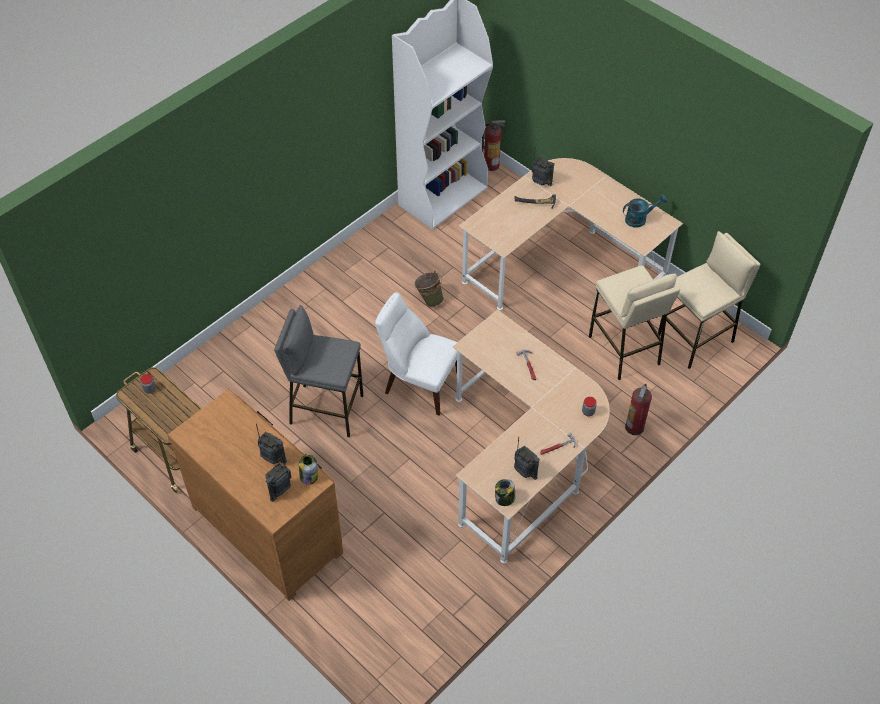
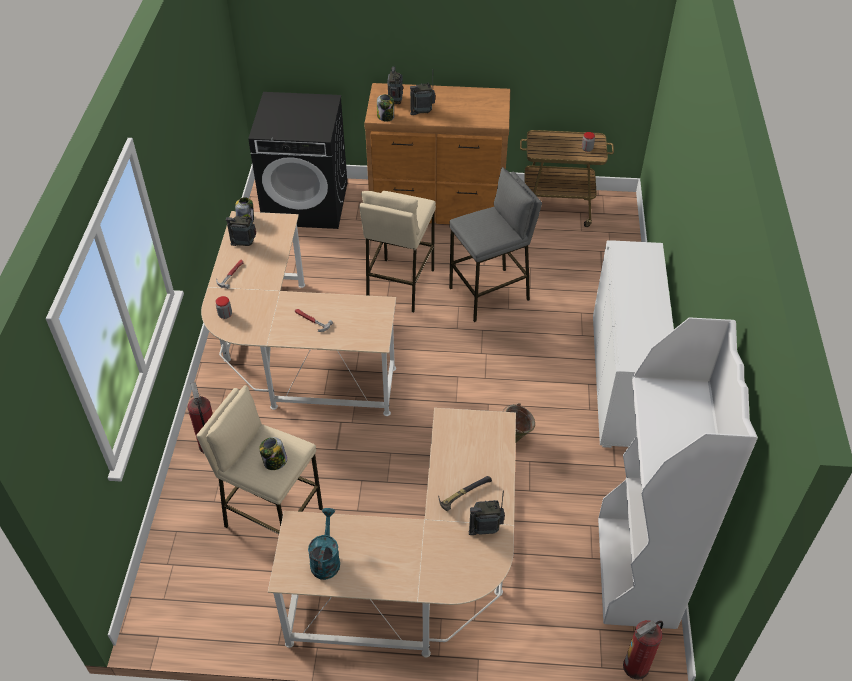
camera: 140 degrees right, 5 degrees down
white chair [375,292,457,416] -> none
turquoise watering can [623,194,667,228] -> turquoise watering can turned 150 degrees clockwise [308,508,340,580]
beige stool [658,231,760,369] -> beige stool moved to [359,191,436,313]
none -> black washing machine [248,92,347,229]
none -> jar [259,437,287,470]
none -> white cabinet [593,240,674,448]

